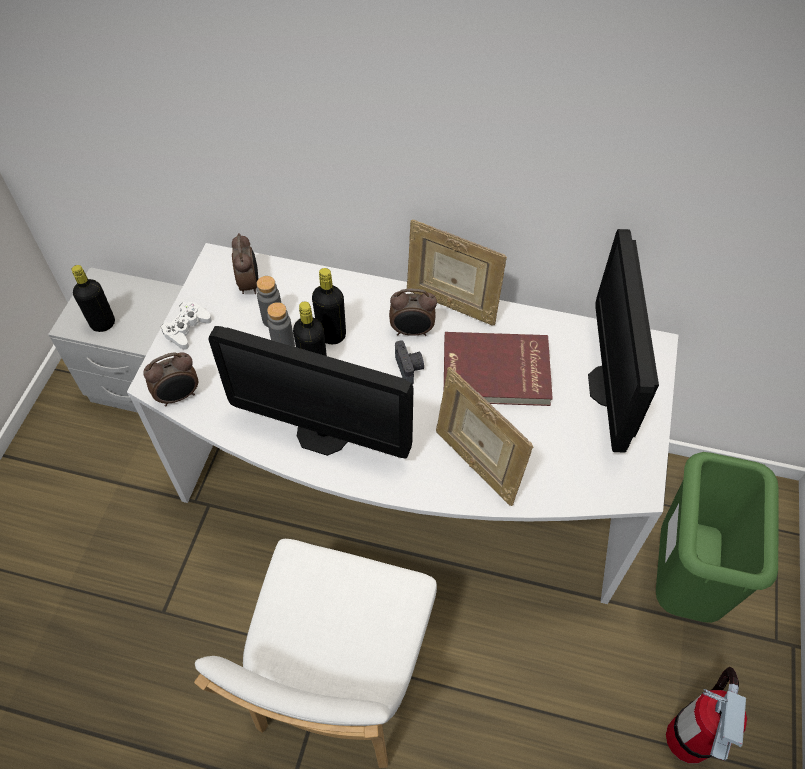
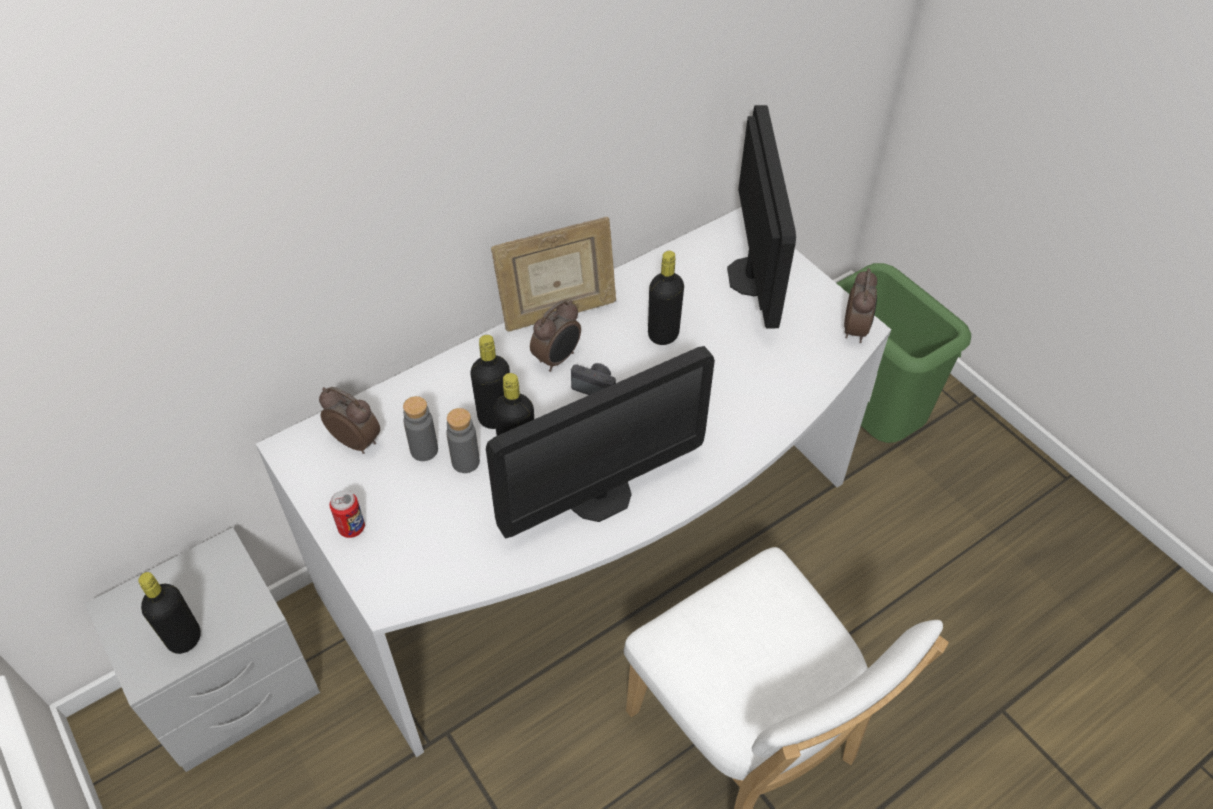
camera: 50 degrees left, 5 degrees down
alarm clock [143,352,198,407] -> alarm clock moved to [844,268,877,343]
white game controller [161,302,212,350] -> can [330,490,365,538]
picture frame [436,367,533,506] -> none
red book [444,332,553,406] -> black bottle [648,251,684,345]
monitor [588,229,659,453] -> monitor turned 135 degrees counterclockwise [727,105,796,329]
fire extinguisher [666,667,747,763] -> none

